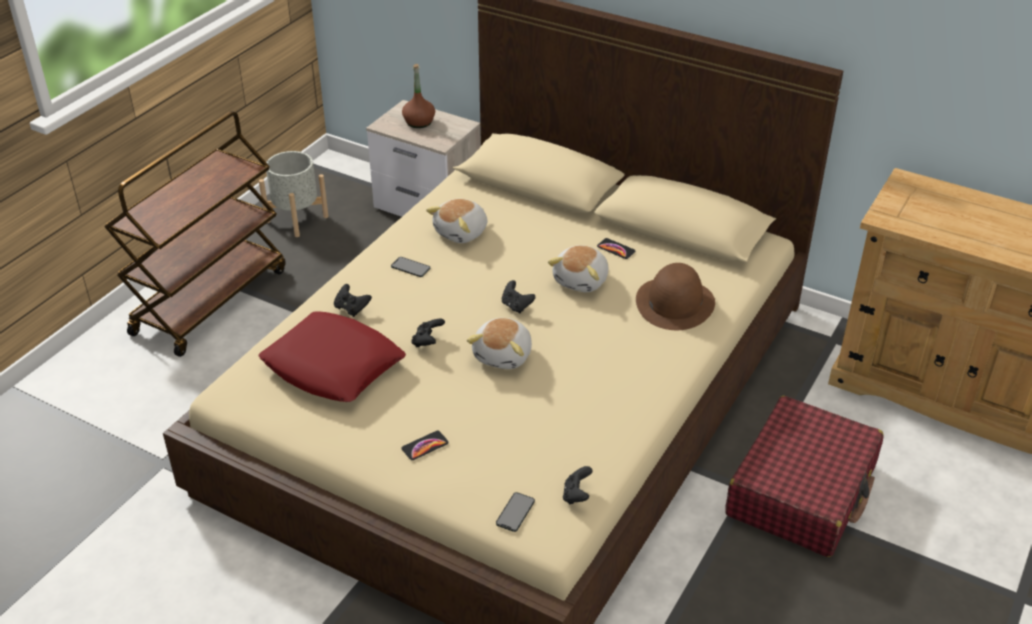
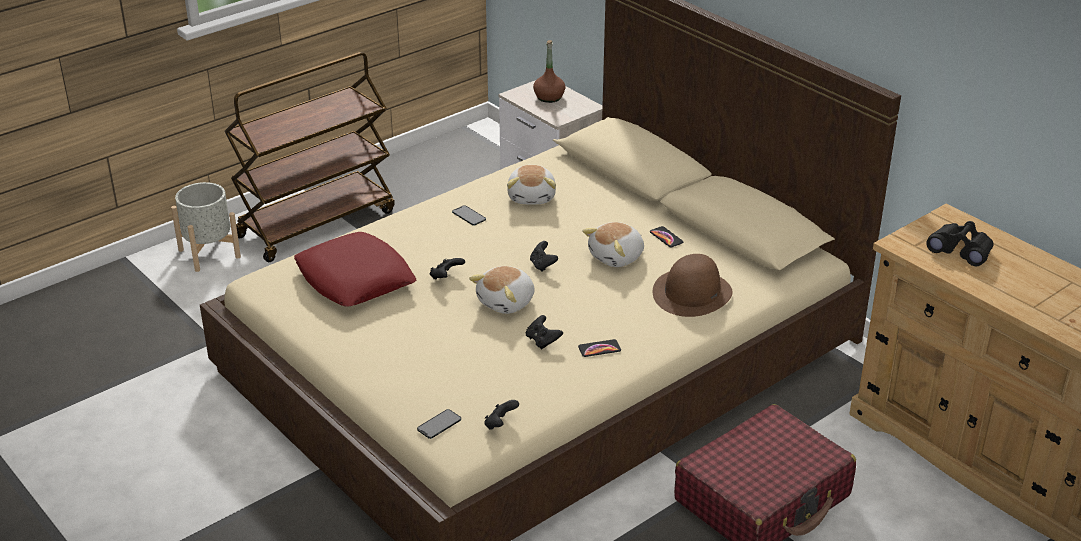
camera: 20 degrees right, 5 degrees down
grey planter [259,151,329,237] -> grey planter moved to [171,182,241,272]
black game controller [334,284,372,317] -> black game controller moved to [526,315,563,350]
phone [402,431,449,460] -> phone moved to [578,339,621,357]
plush toy [426,199,487,243] -> plush toy turned 60 degrees counterclockwise [507,165,556,204]
none -> black binoculars [926,221,993,266]

